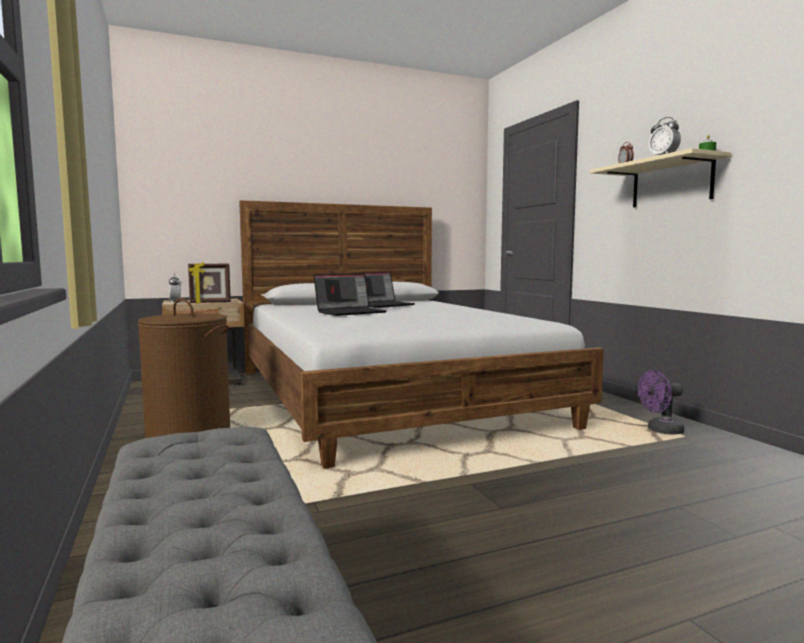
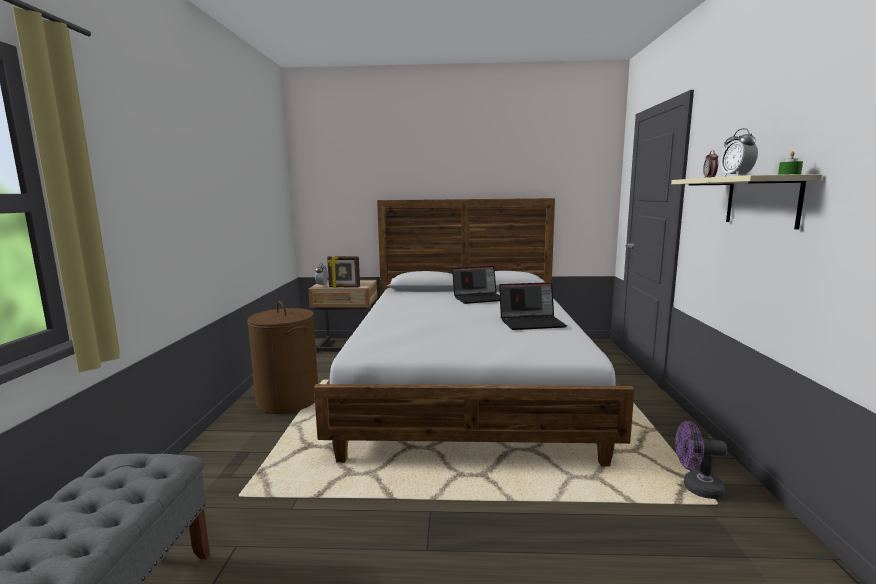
camera: 25 degrees right, 5 degrees up
laptop [313,273,387,316] -> laptop moved to [499,282,567,330]

